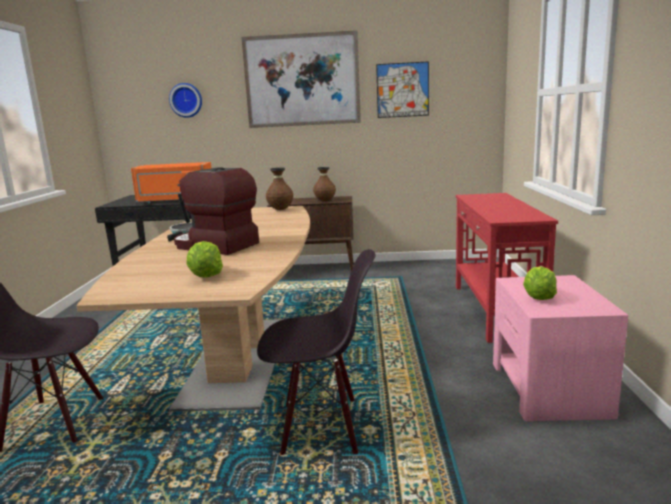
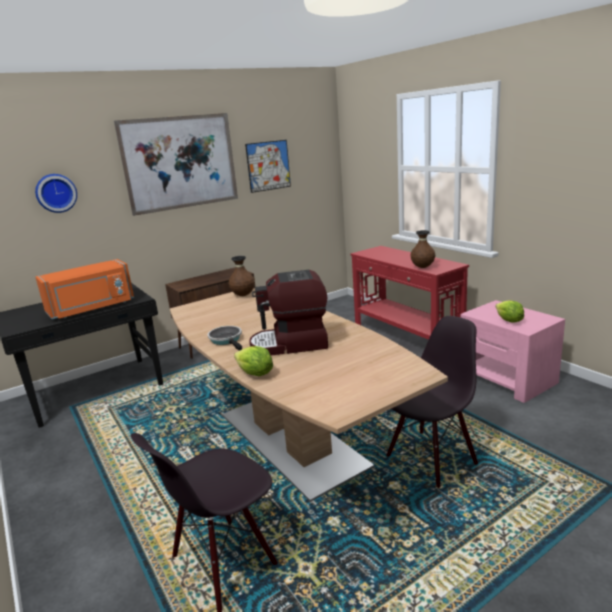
camera: 35 degrees left, 5 degrees up
lettuce [186,241,223,278] -> lettuce moved to [234,346,273,376]
brown vase [313,167,336,202] -> brown vase moved to [410,230,435,268]

